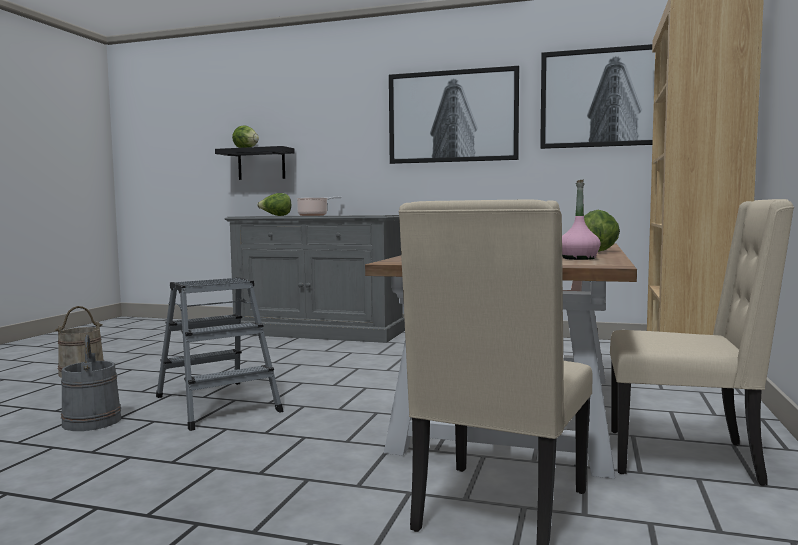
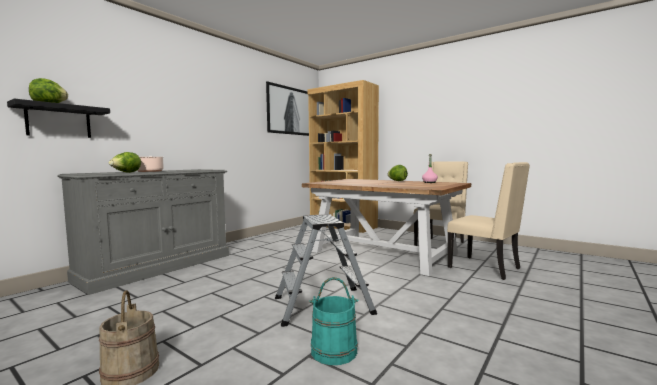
camera: 70 degrees left, 0 degrees up
grey bucket [61,335,121,431] -> turquoise bucket [309,277,358,365]
picture [389,66,519,164] -> none

